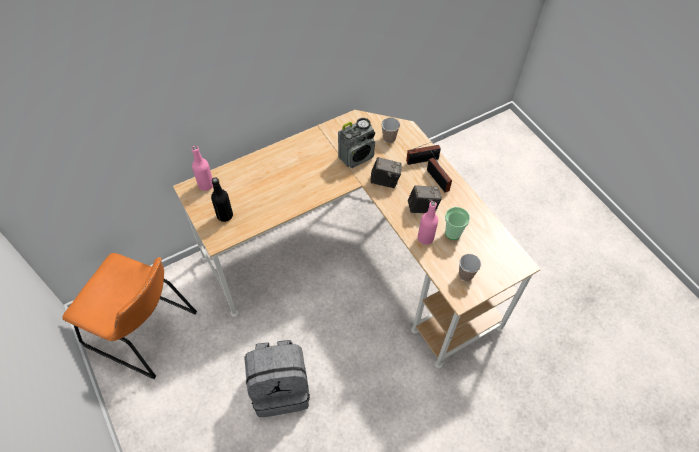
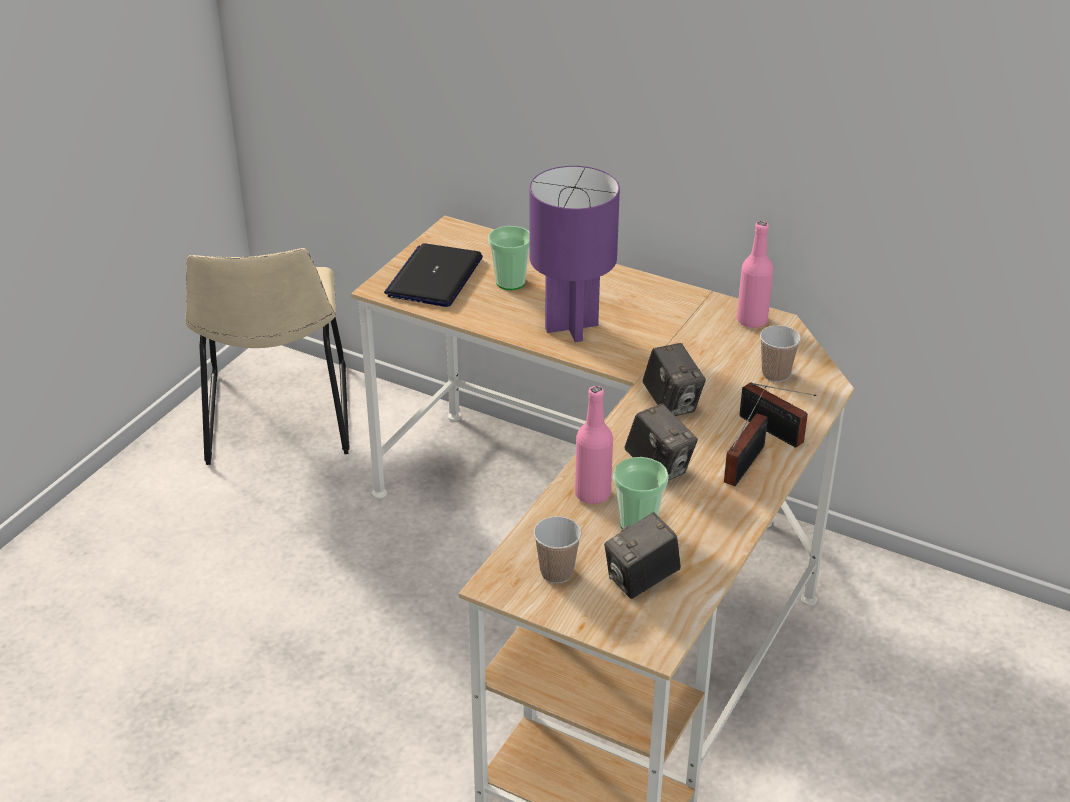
camera: 60 degrees right, 20 degrees down
orange chair [62,253,197,379] -> beige chair [185,248,349,465]
pink bottle [192,146,213,191] -> pink bottle moved to [737,221,773,328]
black bottle [211,178,233,222] -> laptop [384,243,483,307]
grey backpack [244,340,310,417] -> none
radio [338,118,375,168] -> none
none -> cup [488,226,530,290]
none -> purple table lamp [530,166,620,342]
none -> camera [604,512,681,599]

